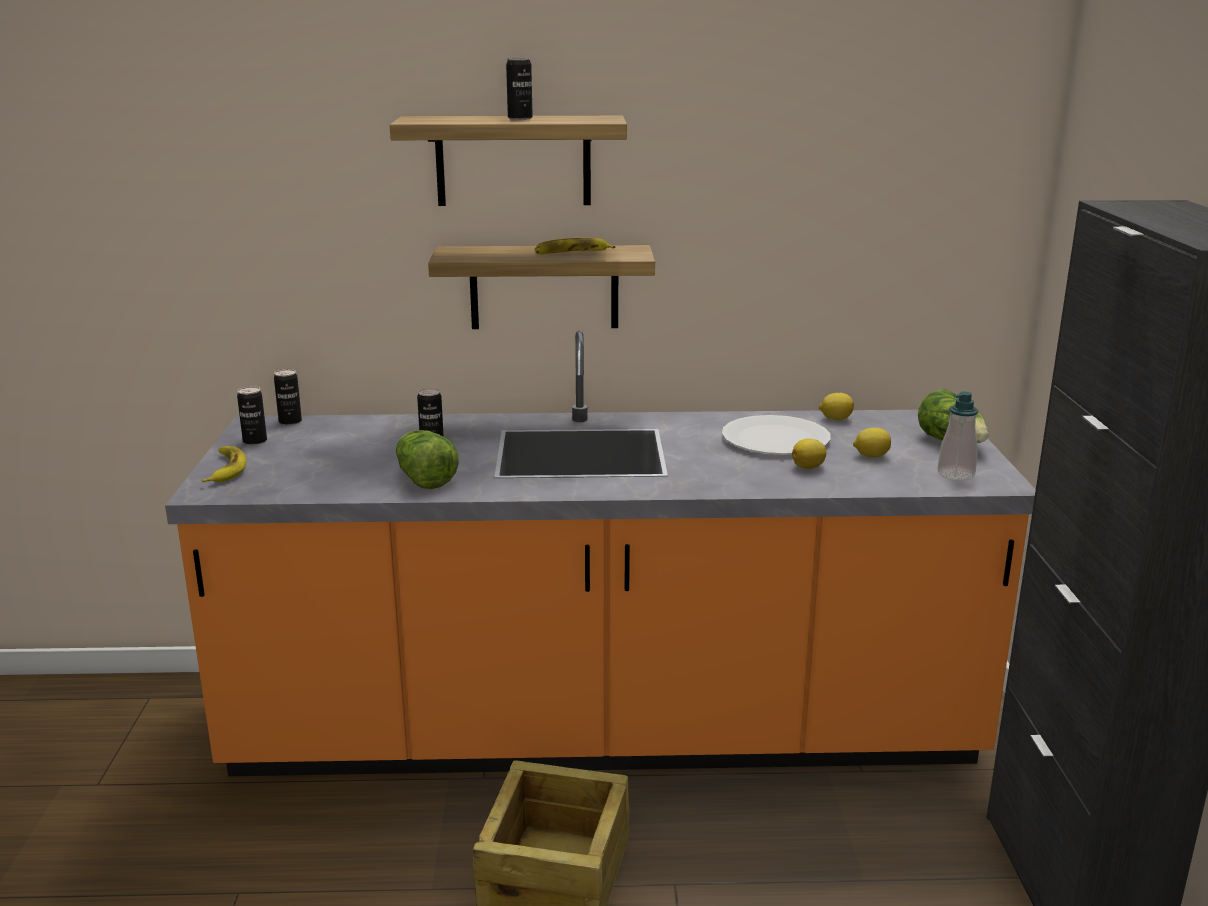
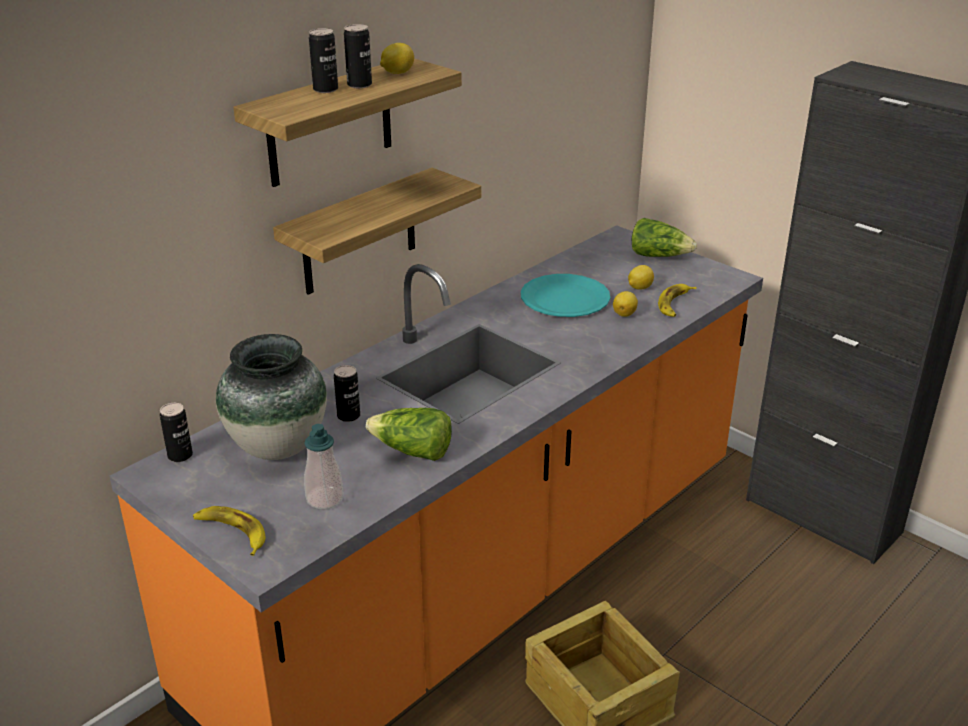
camera: 45 degrees left, 10 degrees up
can [237,386,267,445] -> can moved to [309,28,338,93]
banana [534,238,615,254] -> banana moved to [658,284,697,317]
white plate [722,415,831,455] -> turquoise plate [521,274,610,317]
lemon [819,393,854,420] -> lemon moved to [380,43,414,74]
soap dispenser [937,392,979,480] -> soap dispenser moved to [304,424,344,509]
none -> vase [216,334,327,460]

